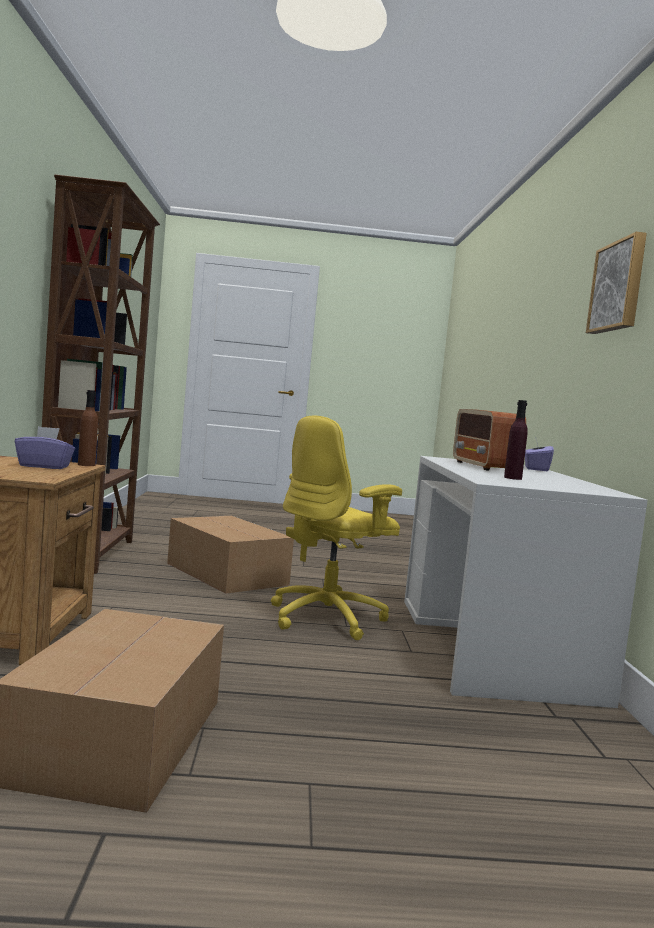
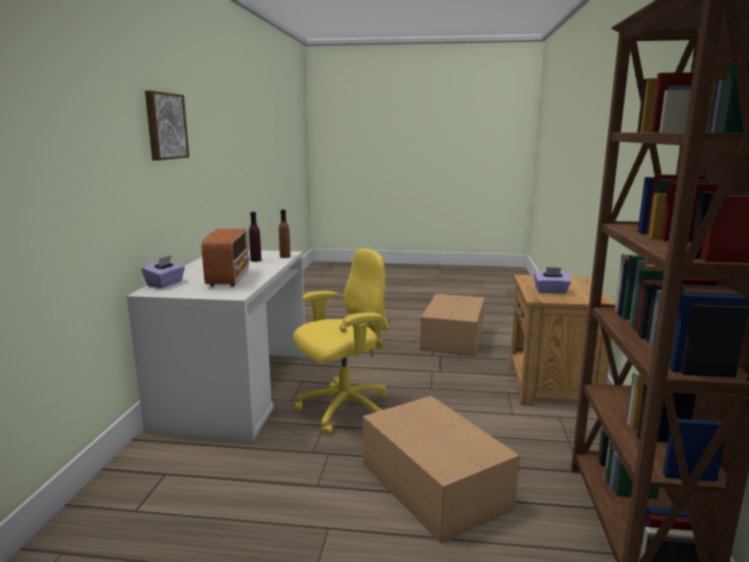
camera: 170 degrees left, 10 degrees up
brown bottle [78,390,98,466] -> brown bottle moved to [279,210,291,258]

